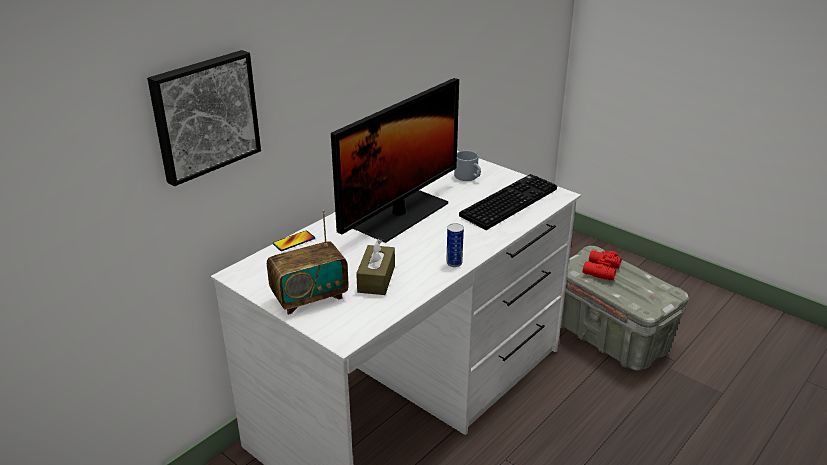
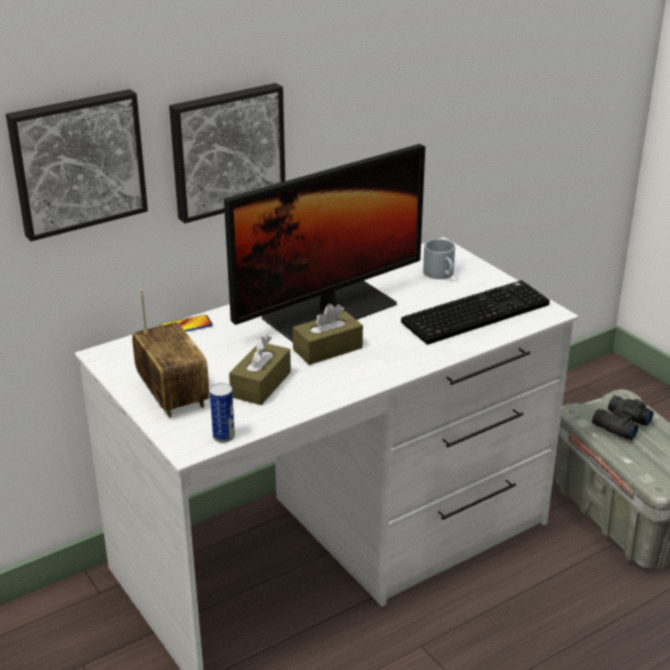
camera: 15 degrees right, 0 degrees up
radio [267,210,349,315] -> radio turned 105 degrees counterclockwise [132,289,210,417]
can [446,223,464,267] -> can moved to [210,383,235,443]
red binoculars [583,251,622,280] -> black binoculars [592,396,653,440]
none -> picture [169,83,285,223]
none -> brown tissue box [293,304,363,365]

